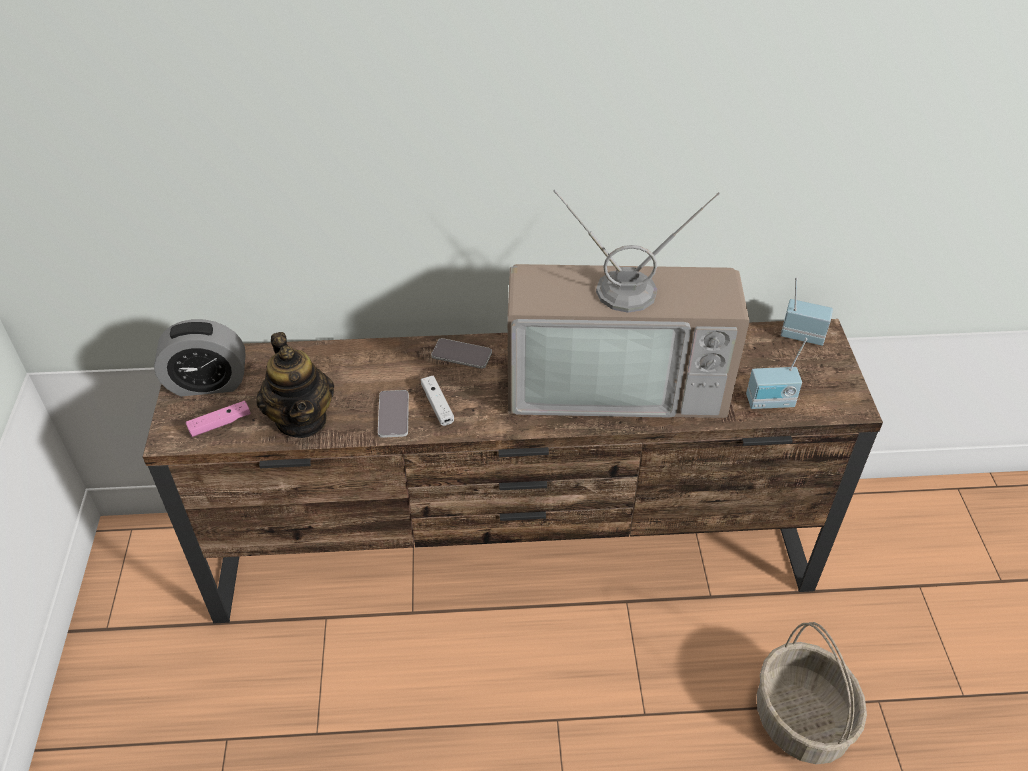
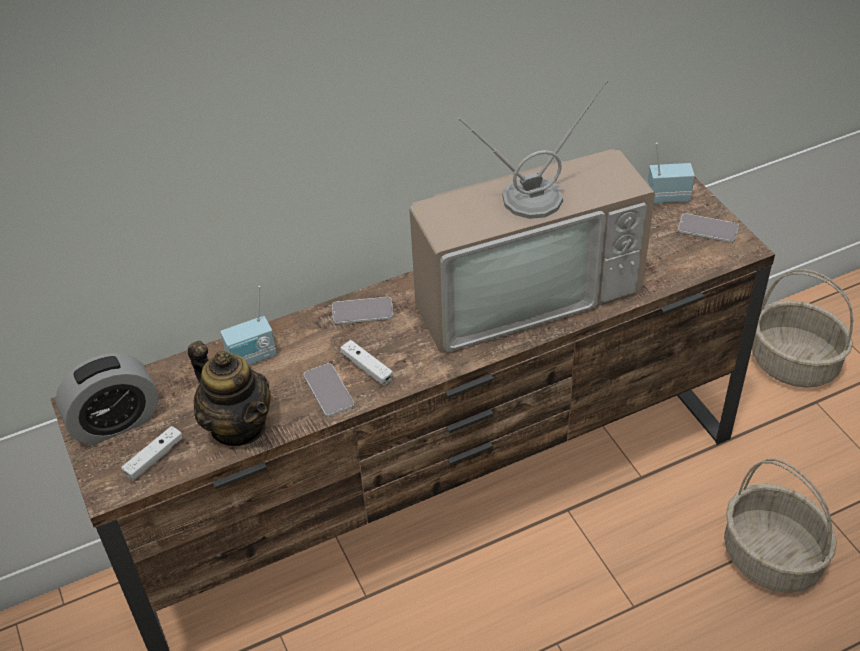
camera: 20 degrees left, 0 degrees up
pink game controller [186,401,250,437] -> white game controller [121,426,183,481]
radio [746,338,808,409] -> radio moved to [220,286,277,365]
none -> phone [678,213,739,243]
none -> basket [752,269,853,388]

